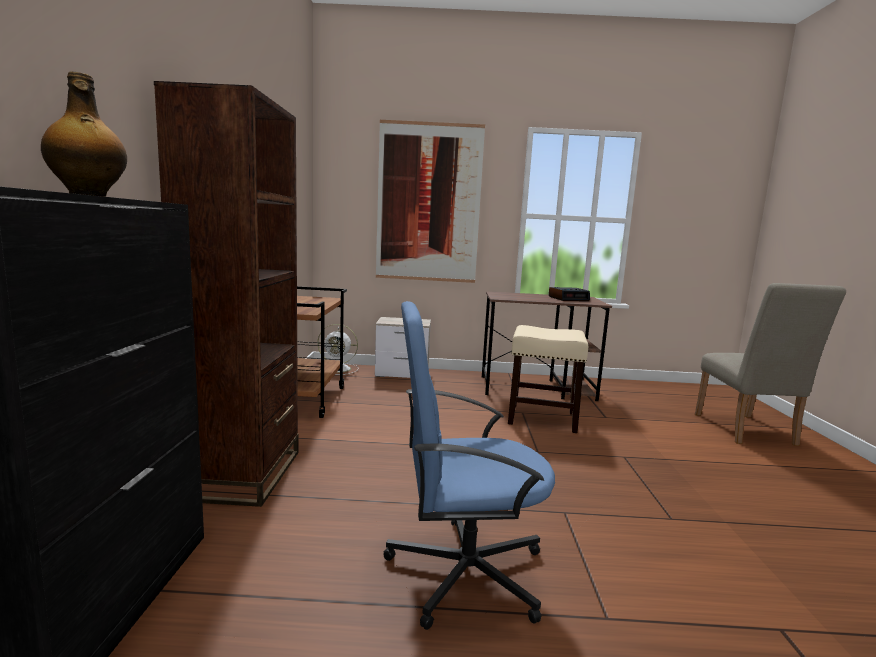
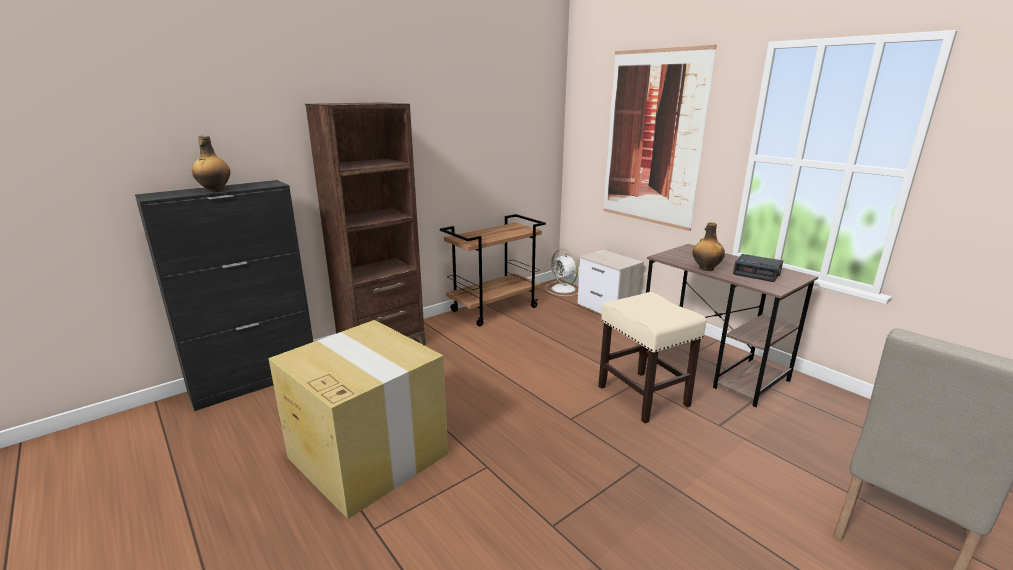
camera: 50 degrees right, 10 degrees up
blue office chair [384,301,555,630] -> cardboard box [268,320,448,519]
none -> bottle [693,222,725,271]

